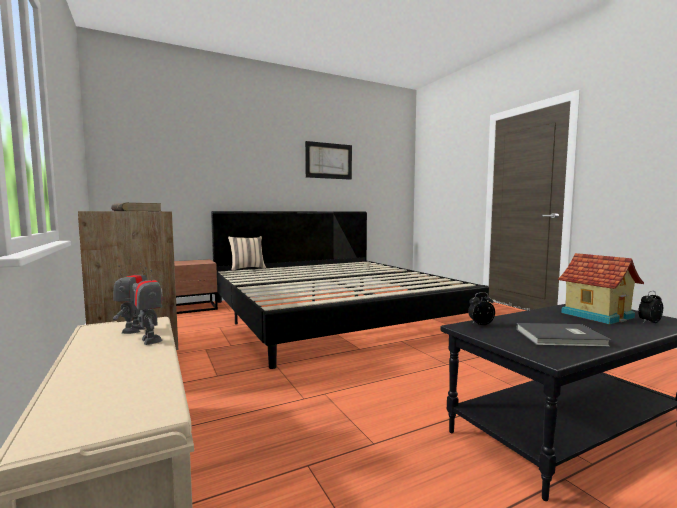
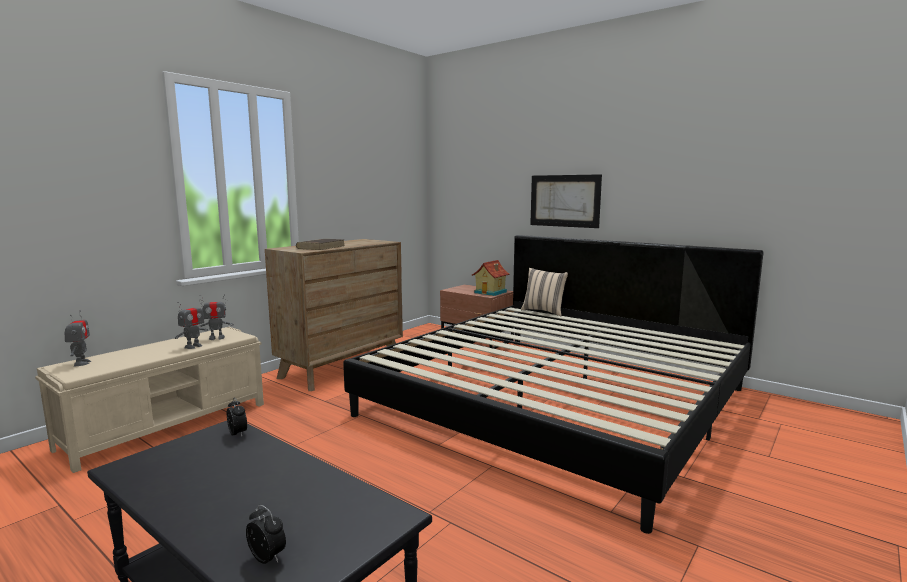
camera: 65 degrees right, 5 degrees up
picture [305,141,352,180] -> picture moved to [530,174,602,228]
grey book [516,323,611,347] -> none
toy house [558,253,644,324] -> toy house moved to [472,260,510,296]
none -> toy robot [65,310,91,367]

